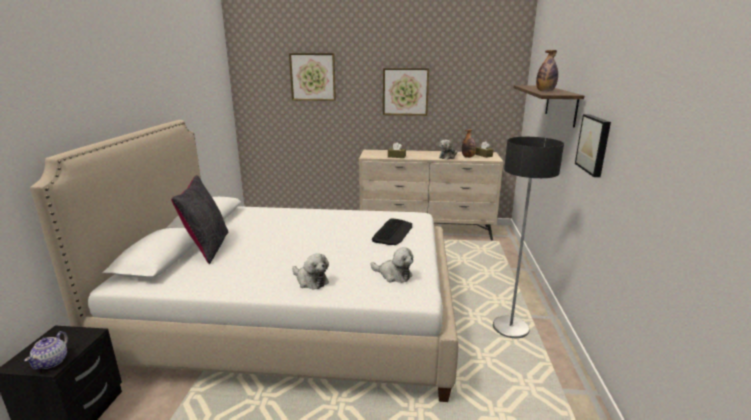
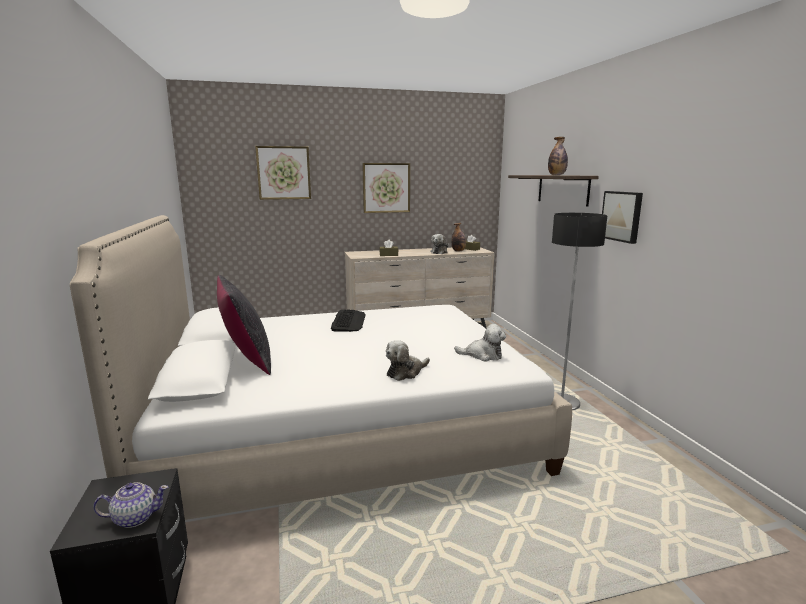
camera: 20 degrees left, 5 degrees down
teapot [24,331,68,370] -> teapot turned 90 degrees counterclockwise [93,482,168,528]
plush toy [292,253,329,290] -> plush toy turned 120 degrees clockwise [386,340,430,381]
keyboard [372,219,412,245] -> keyboard moved to [331,309,366,332]

